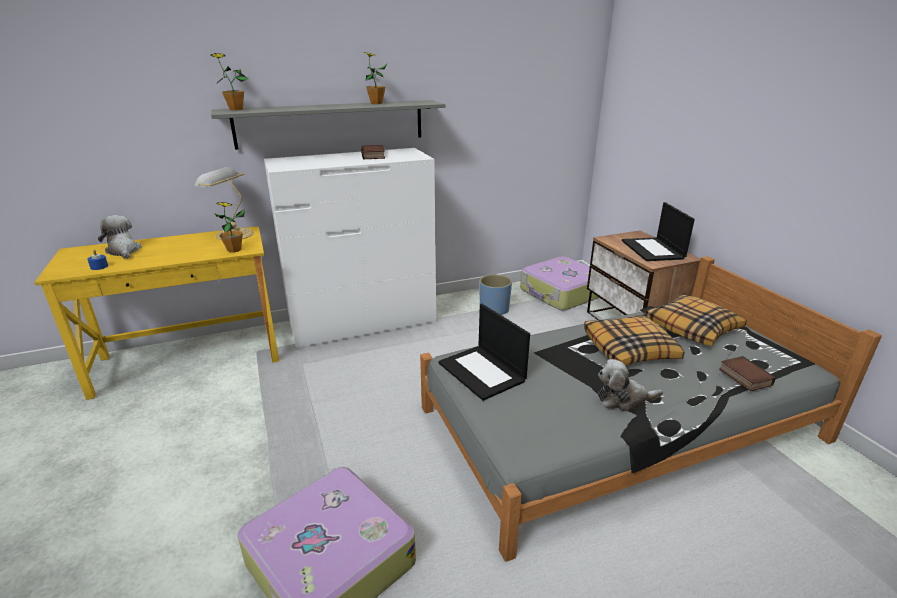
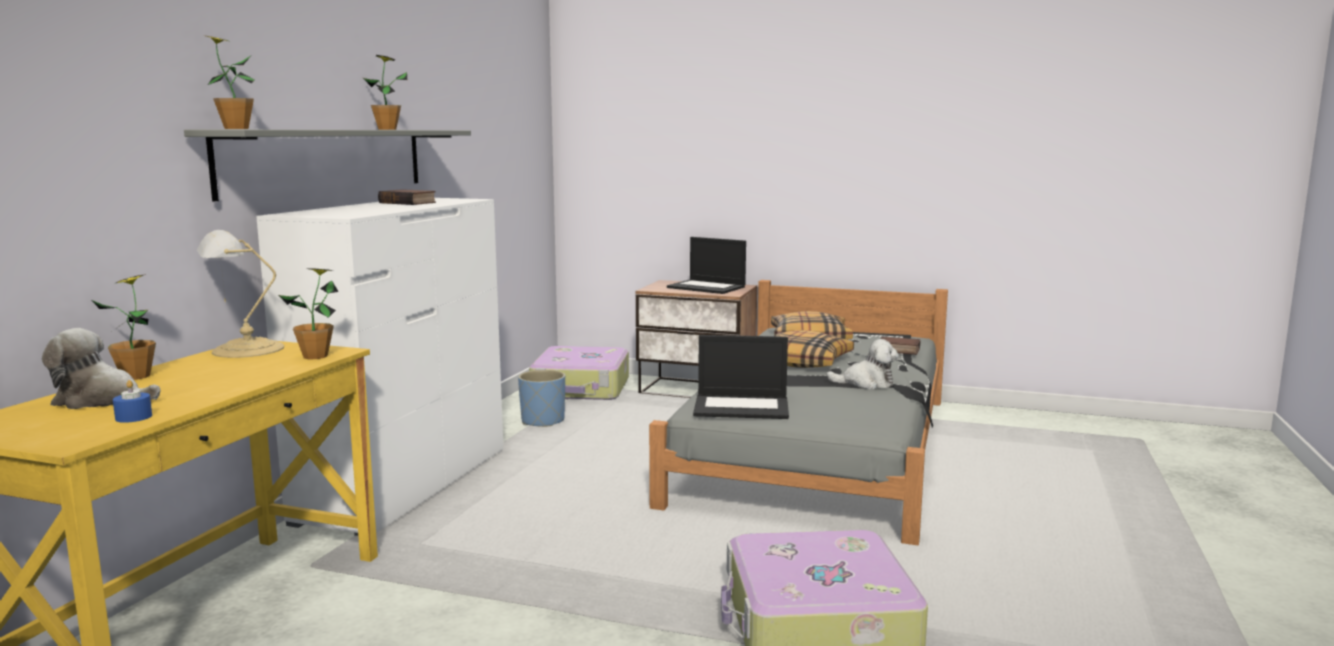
camera: 50 degrees left, 15 degrees down
plush toy [598,359,663,412] -> plush toy turned 120 degrees counterclockwise [827,339,899,389]
none -> potted plant [92,274,156,380]

